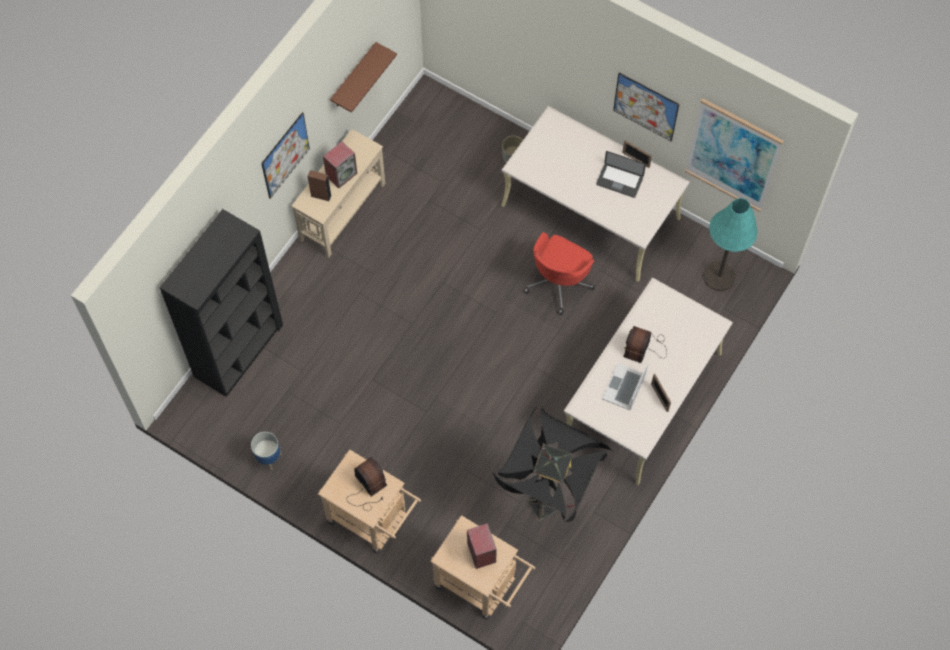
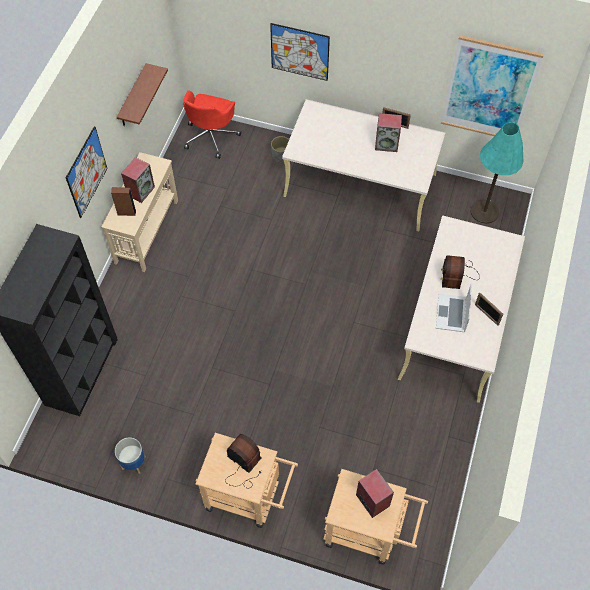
camera: 15 degrees left, 5 degrees down
black floor lamp [493,404,612,522] -> none
red office chair [523,232,595,315] -> red office chair moved to [183,90,241,159]
laptop [596,151,646,198] -> speaker [375,113,402,152]
picture [613,73,679,142] -> picture moved to [270,23,330,81]

